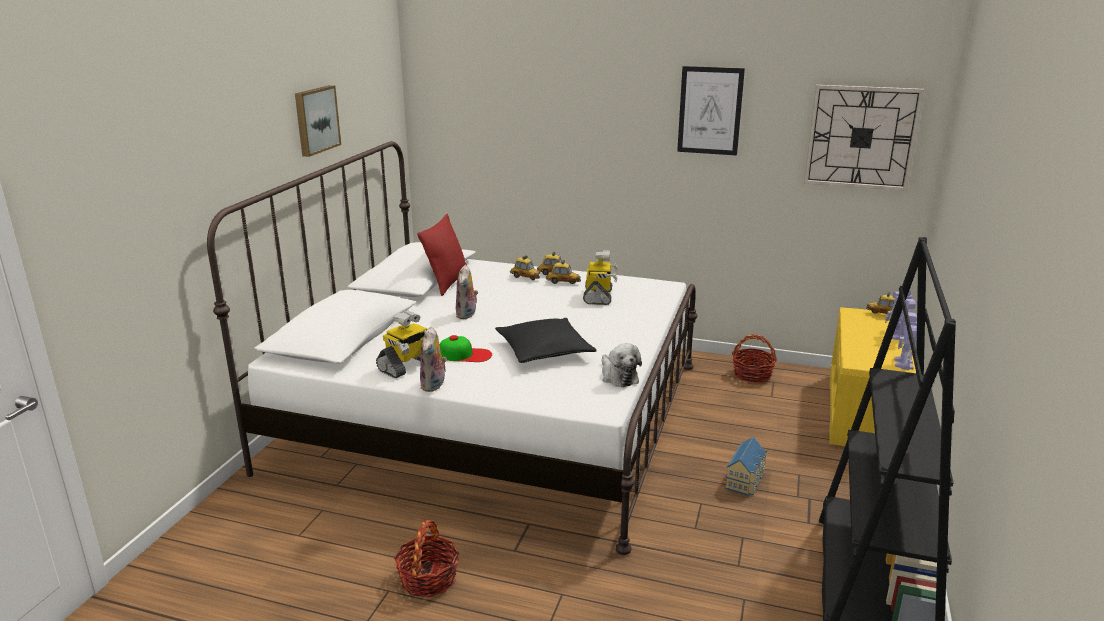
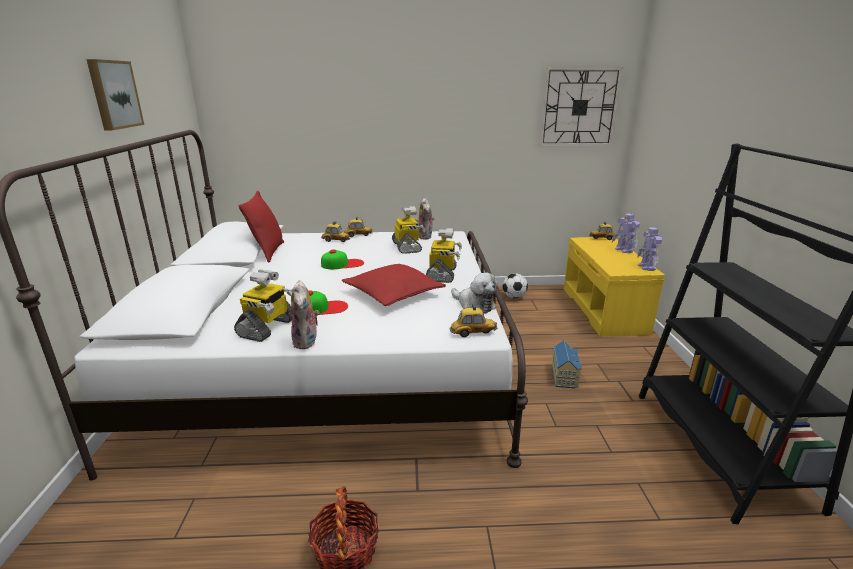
camera: 20 degrees left, 0 degrees up
plush toy [456,265,478,319] -> plush toy moved to [418,198,435,240]
black pillow [495,318,597,363] -> red pillow [342,264,446,306]
toy car [546,260,581,284] -> toy car moved to [449,304,497,337]
picture [677,66,745,155] -> none
basket [732,334,777,383] -> football [502,273,528,298]
none -> cap [321,249,364,269]
none -> toy robot [426,228,462,283]

